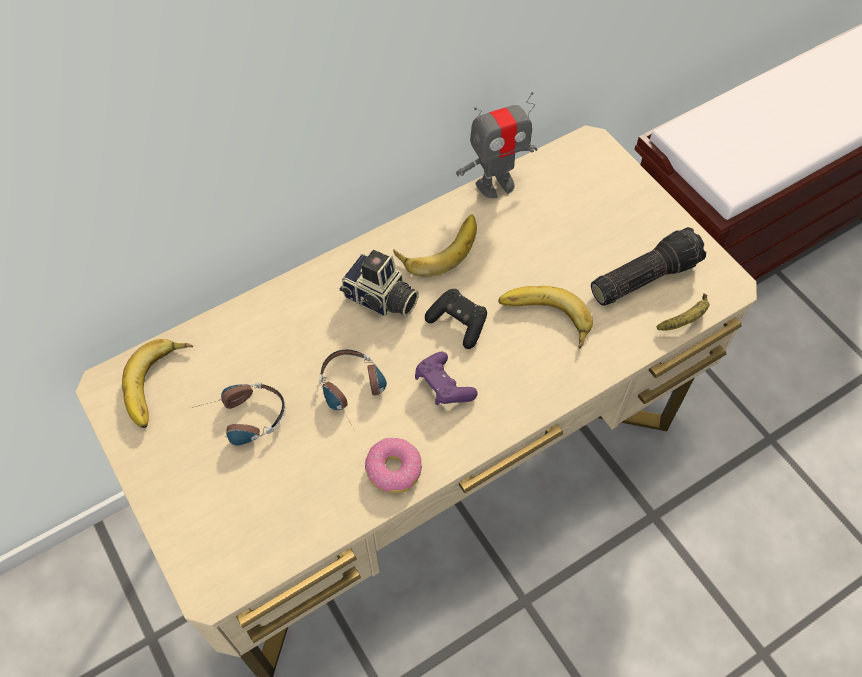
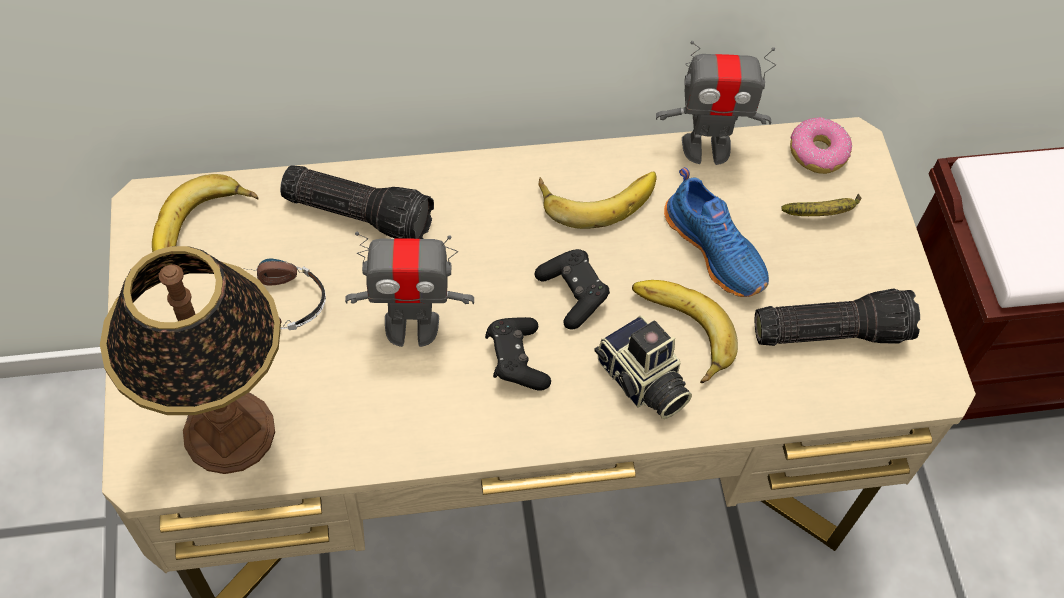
camera: 20 degrees right, 0 degrees up
headphones [319,349,387,424] -> toy robot [345,232,474,347]
camera [339,250,419,317] -> camera moved to [594,316,692,419]
donut [365,438,422,494] -> donut moved to [790,117,852,174]
purple game controller [415,352,478,405] -> black game controller [485,317,551,391]
banana [656,293,710,331] -> banana moved to [782,194,861,216]
none -> table lamp [100,246,281,474]
none -> flashlight [280,165,434,239]
none -> blue shoe [664,167,769,297]

